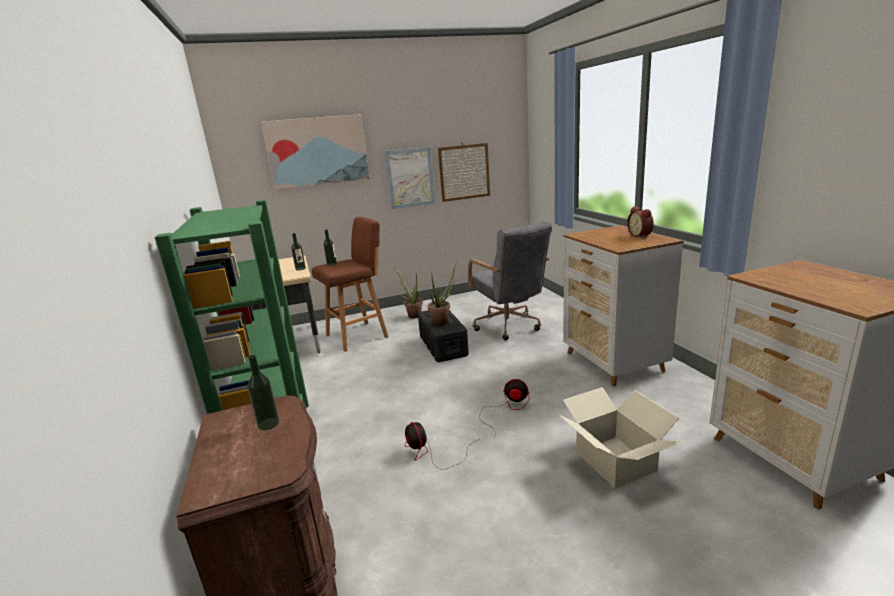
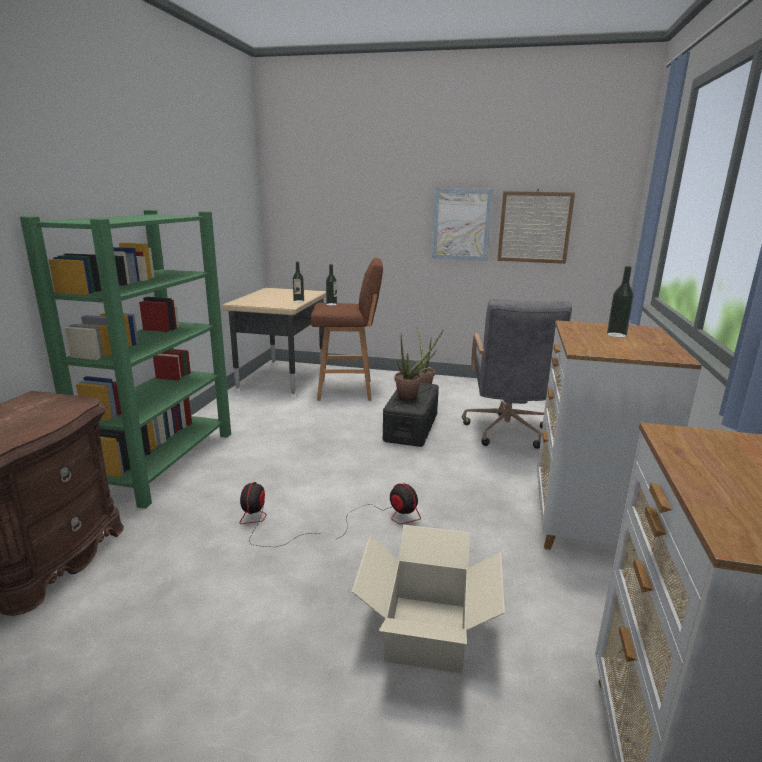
camera: 30 degrees right, 0 degrees up
bottle [248,355,279,430] -> bottle moved to [607,266,634,338]
picture [261,114,370,189] -> none
alarm clock [627,206,654,238] -> none

